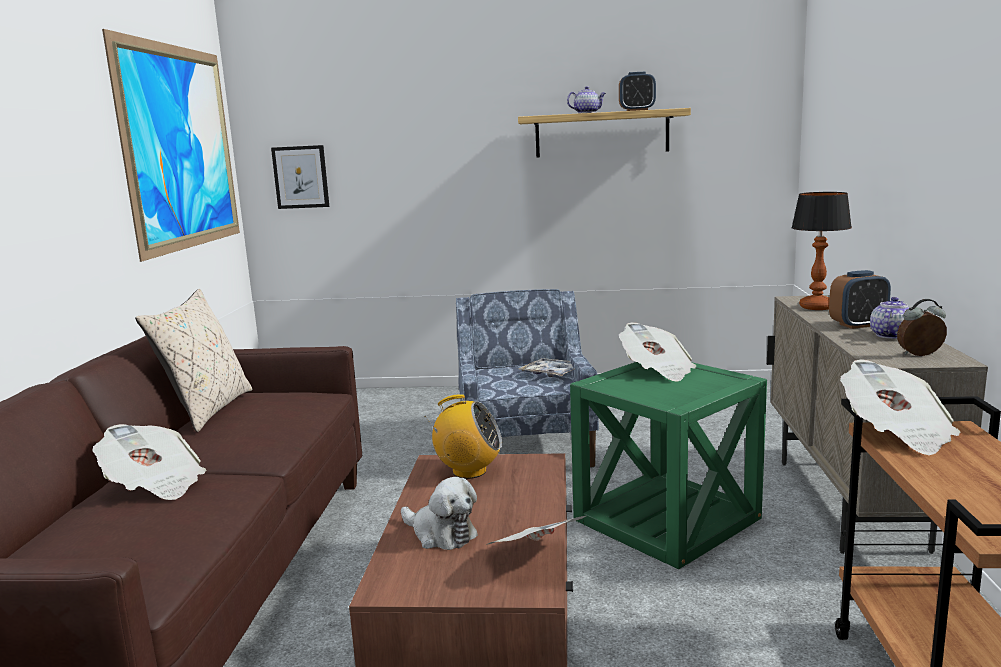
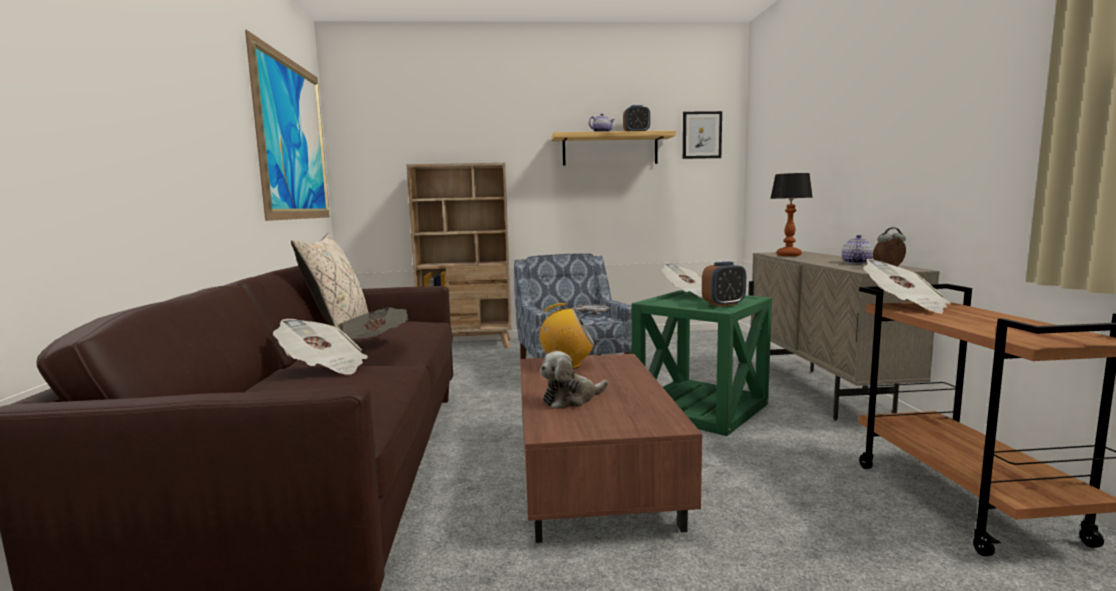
camera: 10 degrees left, 5 degrees down
picture [271,145,330,209] -> picture moved to [683,111,722,159]
plush toy [401,477,478,550] -> plush toy turned 120 degrees clockwise [540,351,608,409]
newspaper [486,516,586,545] -> newspaper moved to [338,308,408,339]
alarm clock [829,270,891,329] -> alarm clock moved to [702,262,746,307]
none -> beige bookcase [406,163,511,348]

